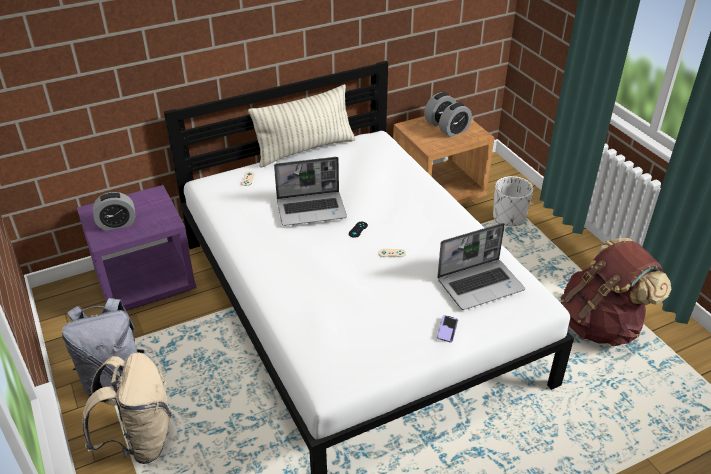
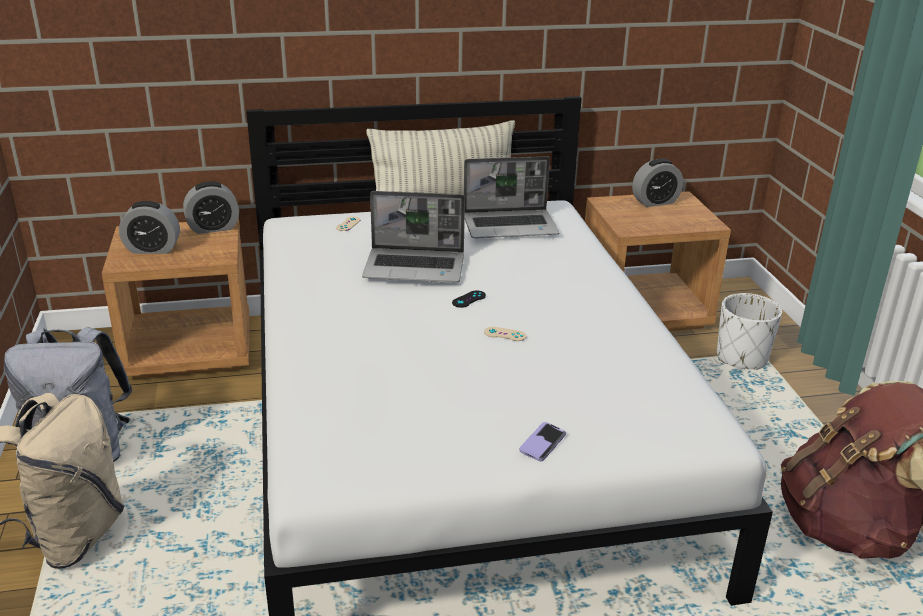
camera: 15 degrees right, 10 degrees down
purple nightstand [77,185,196,311] -> brown nightstand [102,219,249,379]
laptop [437,223,525,310] -> laptop moved to [464,156,559,238]
alarm clock [439,102,472,137] -> alarm clock moved to [183,181,239,234]

